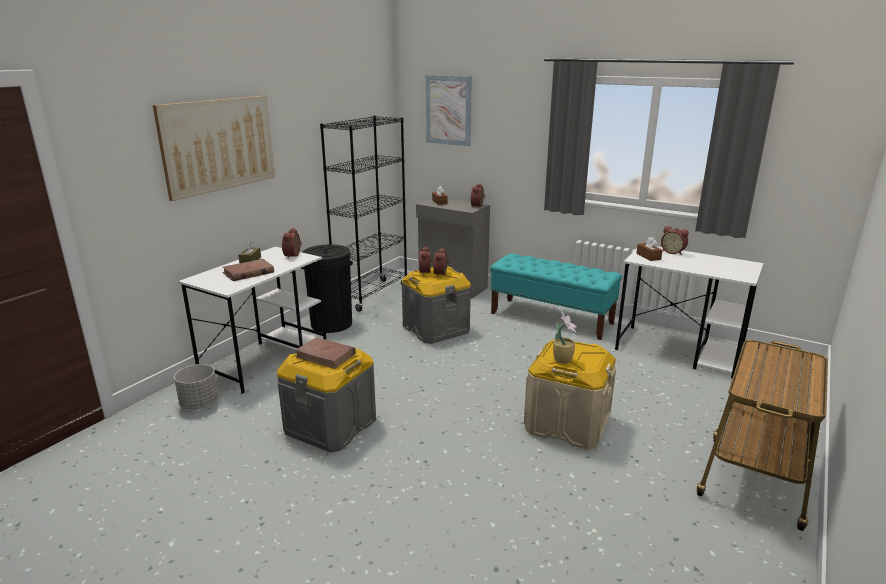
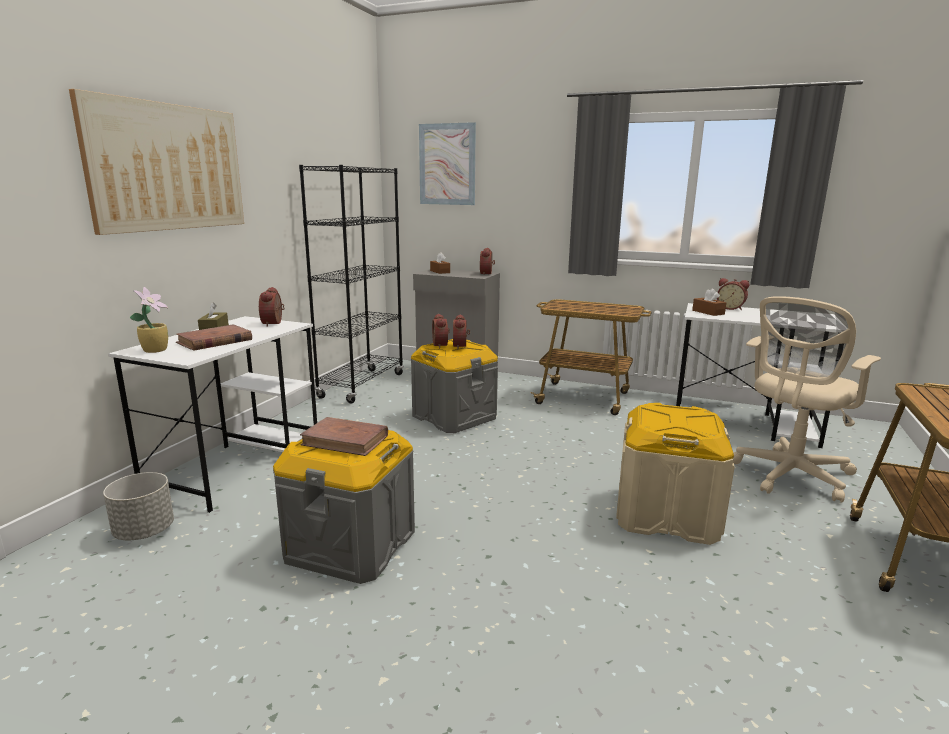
camera: 10 degrees left, 5 degrees down
black trash can [301,244,353,333] -> none
turquoise bench [490,254,622,340] -> cart [530,299,651,415]
potted plant [553,311,577,364] -> potted plant moved to [129,287,168,353]
none -> beige office chair [733,296,881,503]

